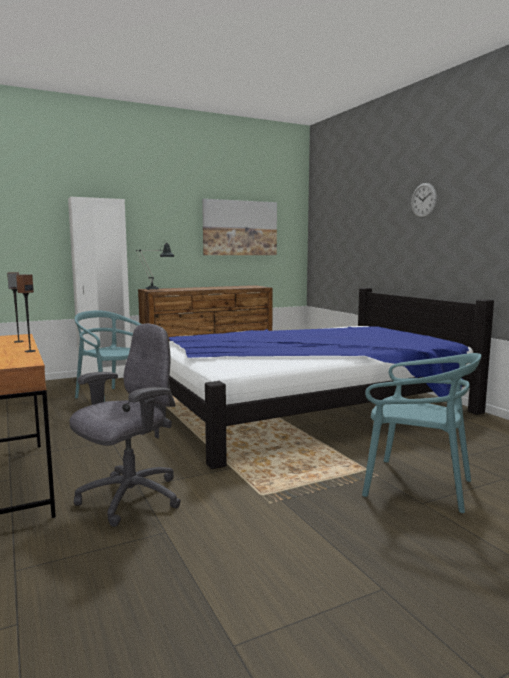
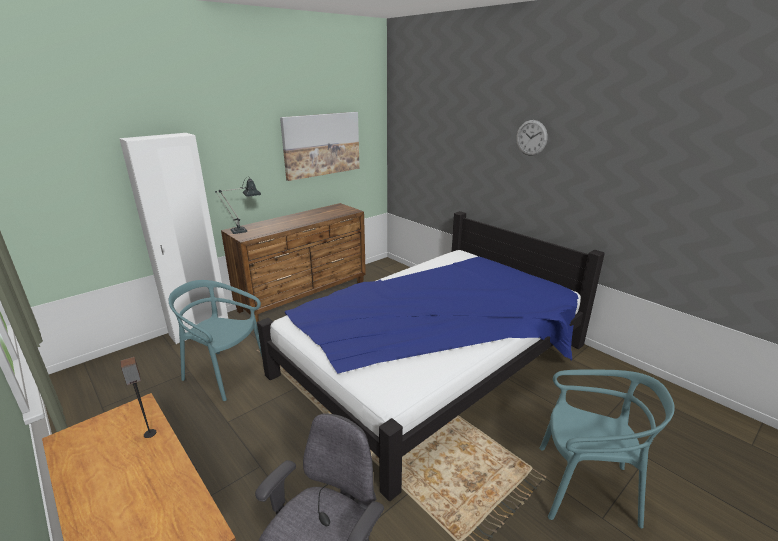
camera: 15 degrees left, 15 degrees up
speaker [16,274,36,352] -> none

